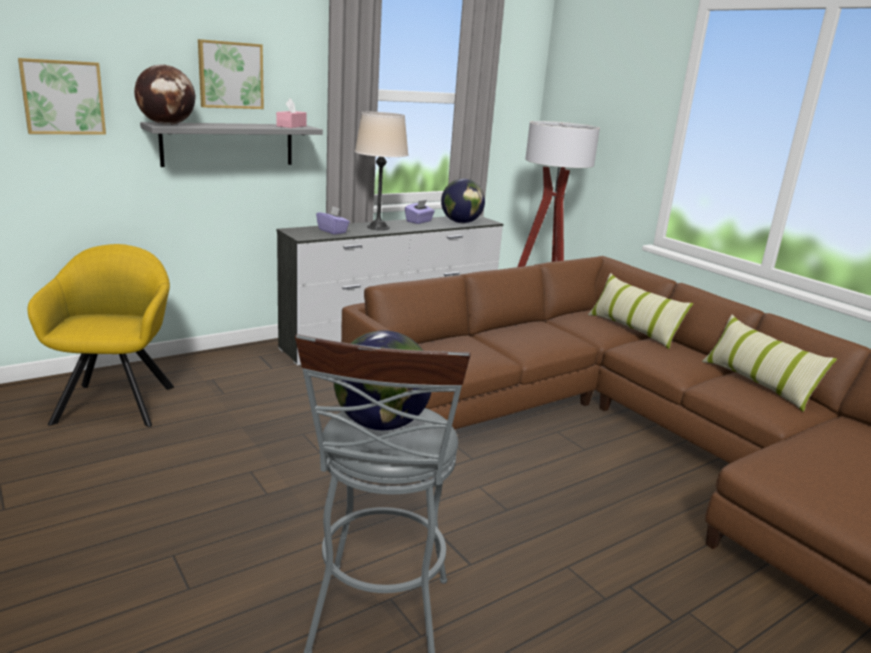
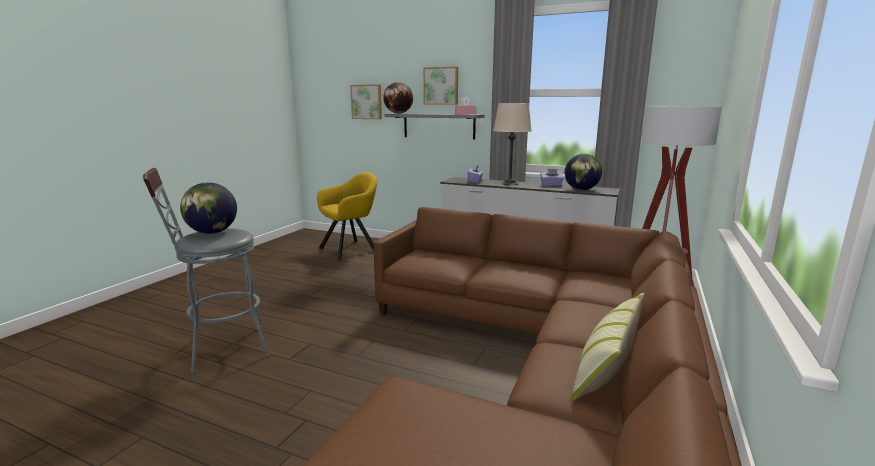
camera: 60 degrees right, 5 degrees down
pillow [588,273,693,349] -> none

